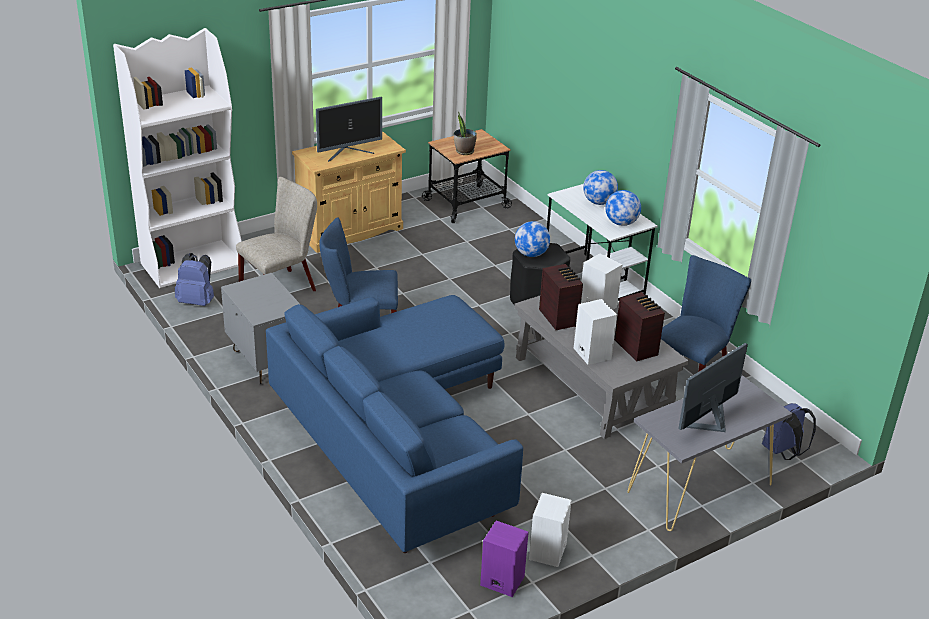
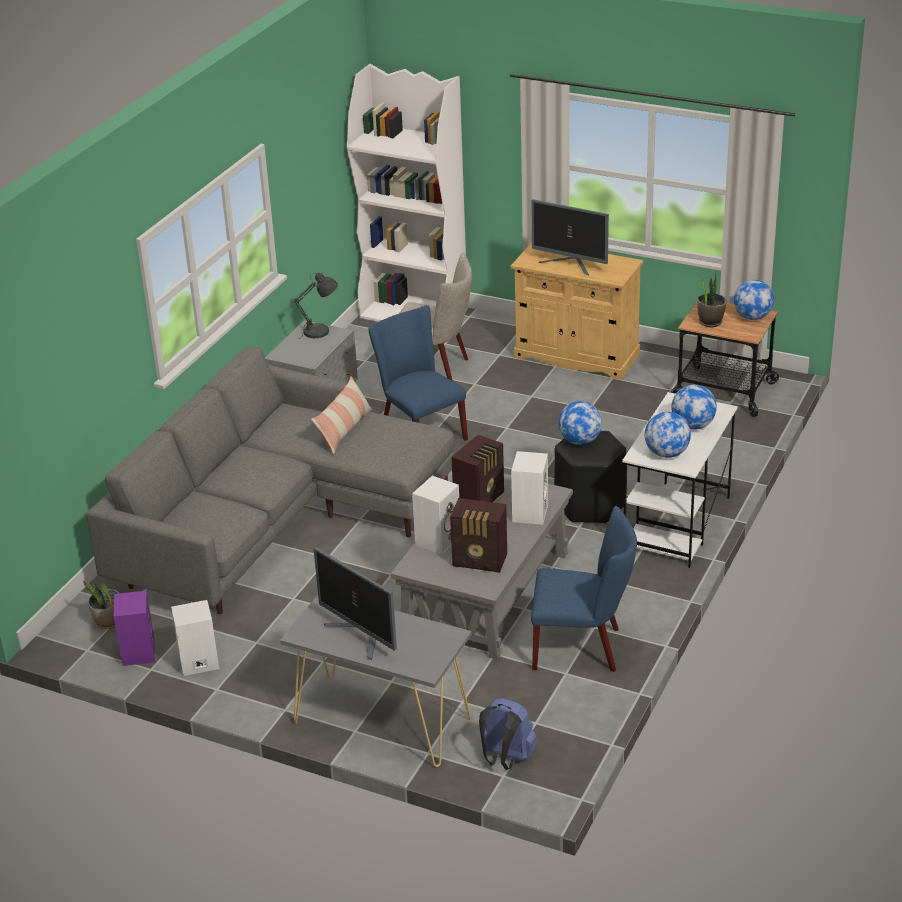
camera: 60 degrees right, 0 degrees up
blue backpack [175,253,214,306] -> none
blue sofa [266,295,523,553] -> grey sofa [86,347,455,614]
radio [614,292,665,362] -> radio turned 75 degrees clockwise [450,498,507,573]
monitor [678,343,748,432] -> monitor turned 150 degrees counterclockwise [314,547,397,660]
none -> potted plant [83,581,120,629]
none -> grey table lamp [293,273,338,339]
none -> pillow [311,376,372,455]
none -> globe [734,280,774,320]

